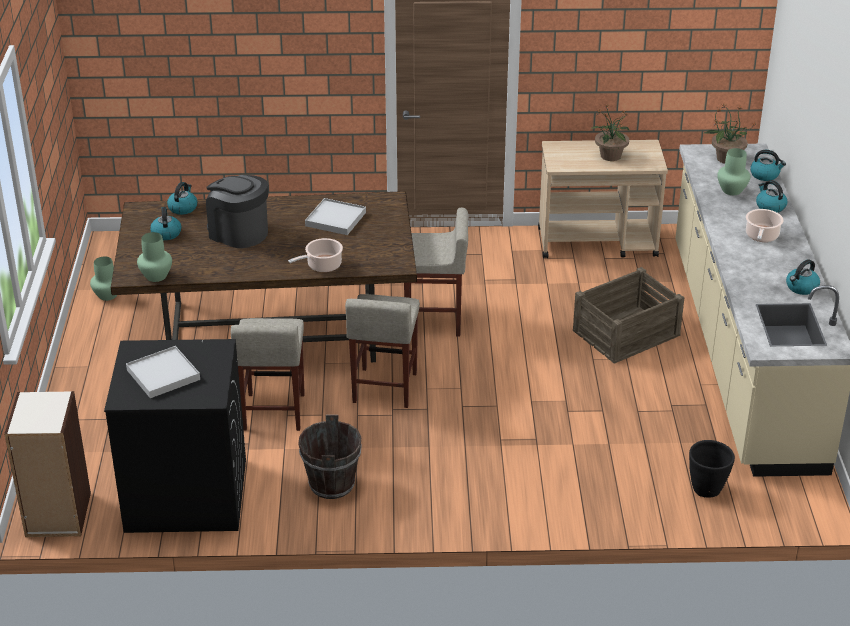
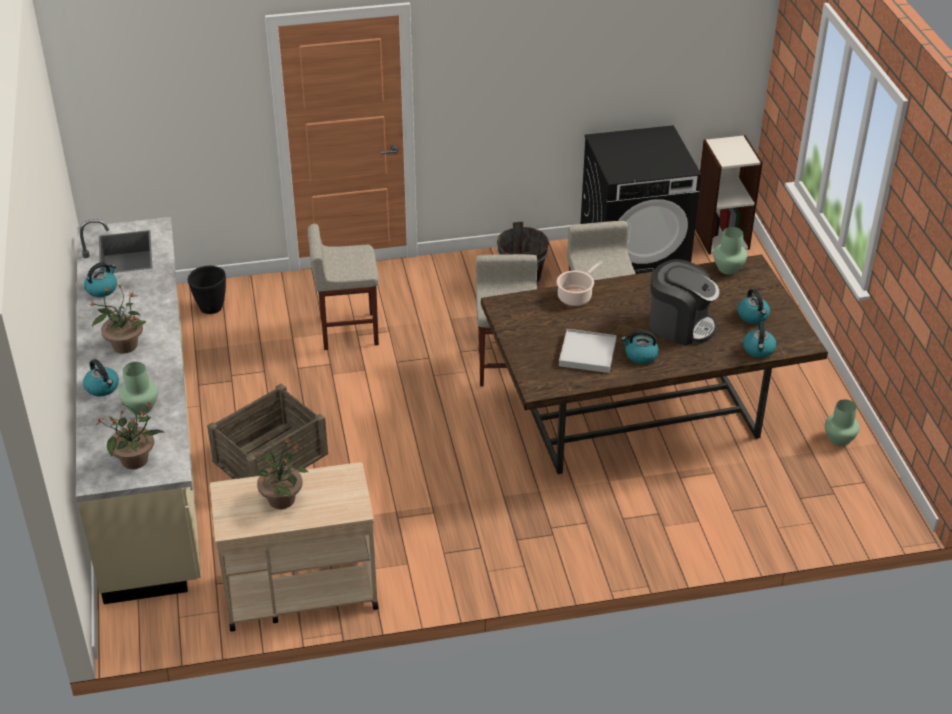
camera: 170 degrees right, 5 degrees up
white tray [126,346,200,398] -> none
beige stool [404,208,468,337] -> beige stool moved to [308,224,379,350]
cooking pot [746,209,784,242] -> potted plant [88,284,147,354]
kettle [750,150,786,181] -> kettle moved to [621,330,659,364]

